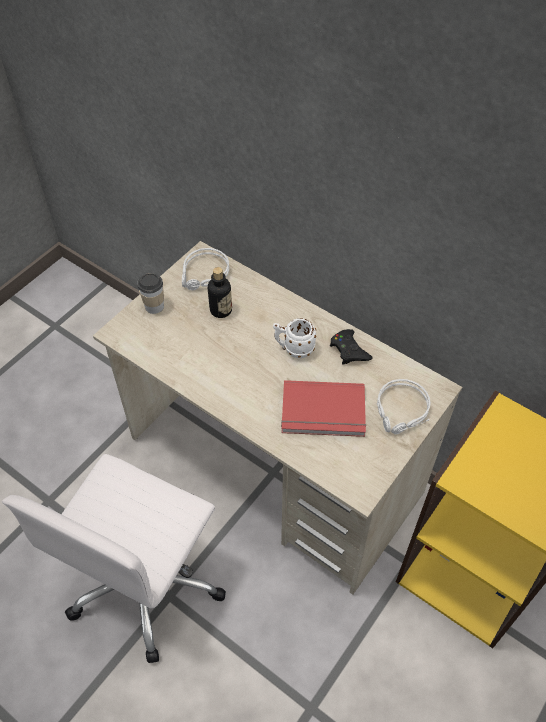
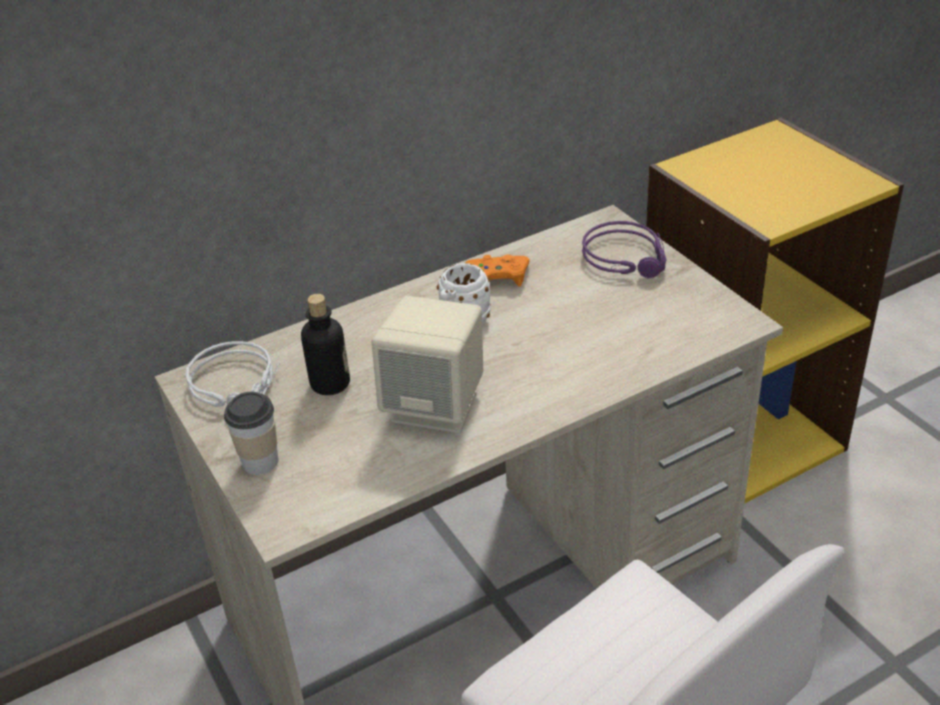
camera: 65 degrees left, 15 degrees down
red book [281,380,366,437] -> none
black game controller [330,329,373,364] -> orange game controller [465,254,529,287]
grey headphones [377,379,431,435] -> purple headphones [582,221,667,279]
none -> beige speaker [371,296,483,433]

